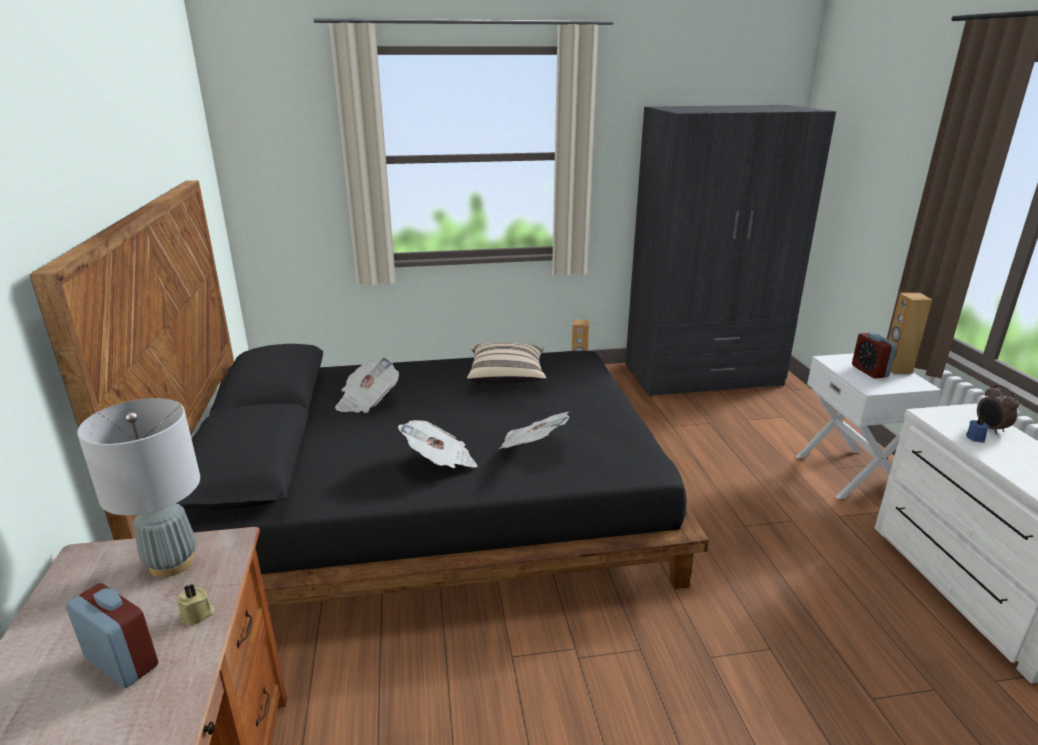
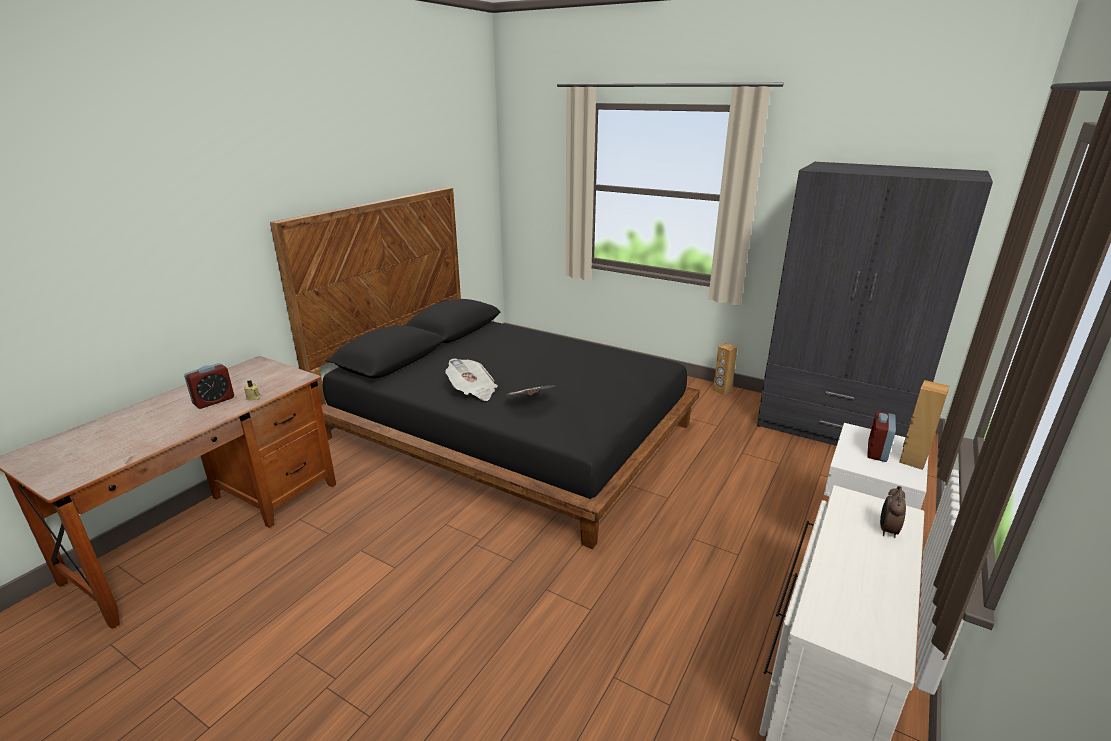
camera: 40 degrees right, 0 degrees up
alarm clock [65,583,158,688] -> alarm clock turned 60 degrees clockwise [184,363,234,409]
grey table lamp [77,398,200,577] -> none
newspaper [335,357,399,413] -> none
beige pillow [467,342,546,384] -> none
blue candle [966,416,989,443] -> none

